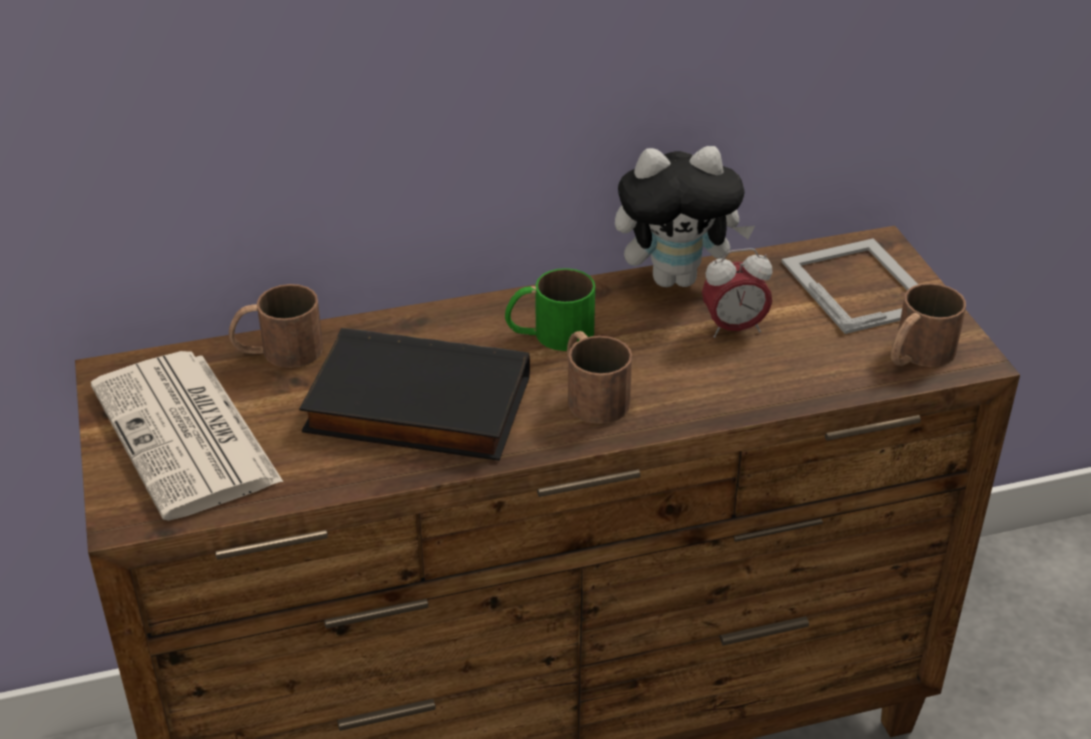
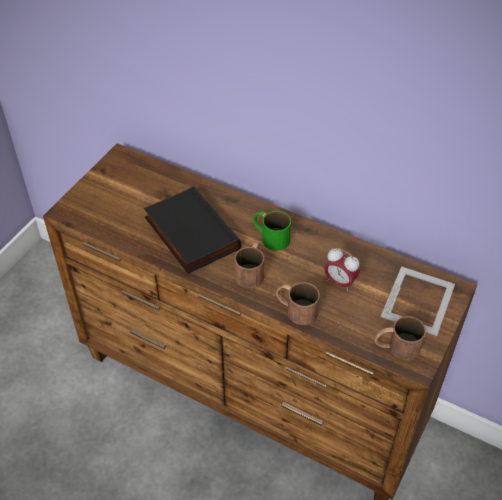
camera: 45 degrees right, 10 degrees up
newspaper [91,351,284,521] -> none
brown mug [229,284,323,368] -> brown mug moved to [276,282,320,325]
plush toy [615,146,755,287] -> none

